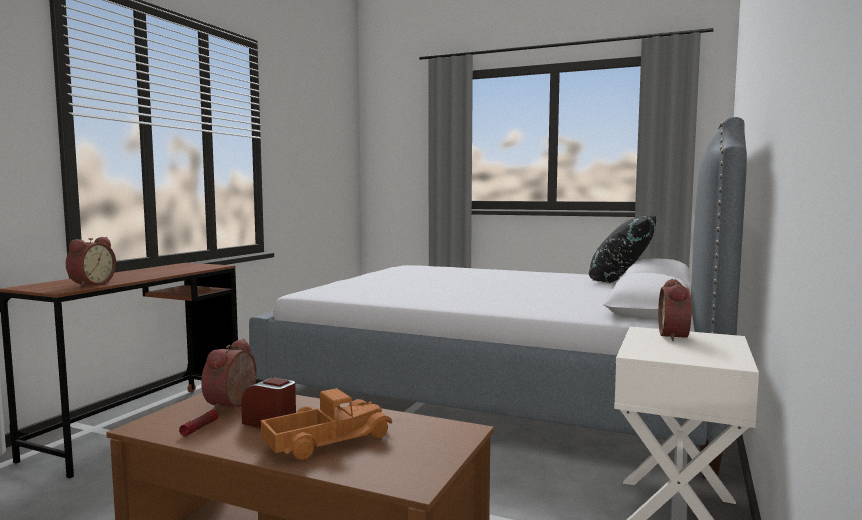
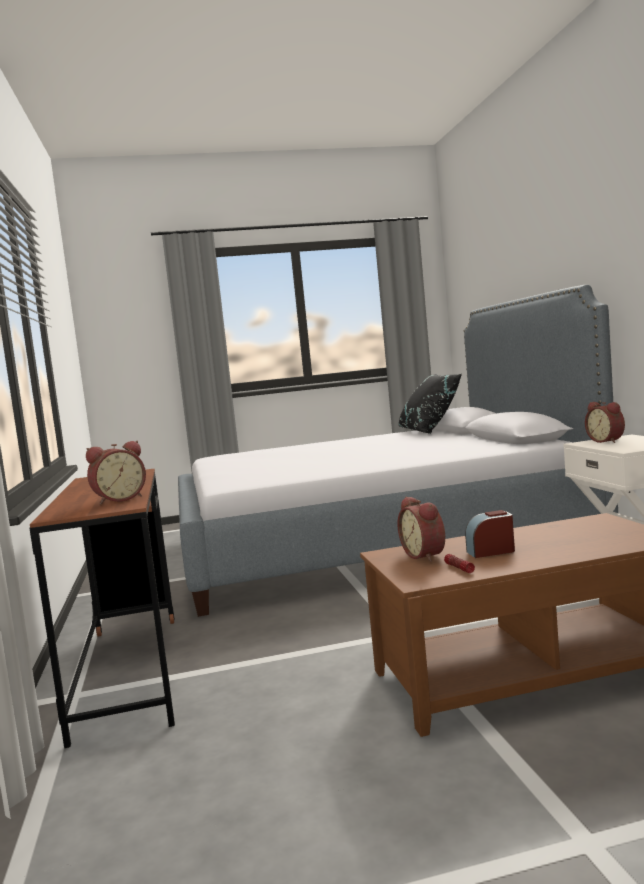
camera: 35 degrees left, 0 degrees up
alarm clock [66,237,116,287] -> alarm clock turned 75 degrees clockwise [86,441,146,505]
toy truck [261,388,392,460] -> none

